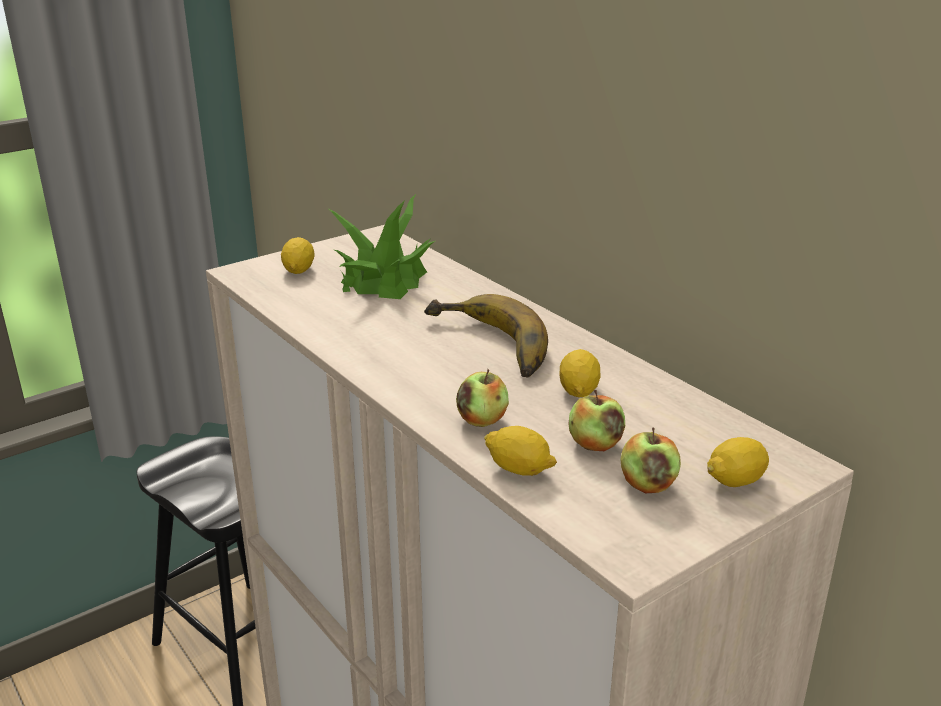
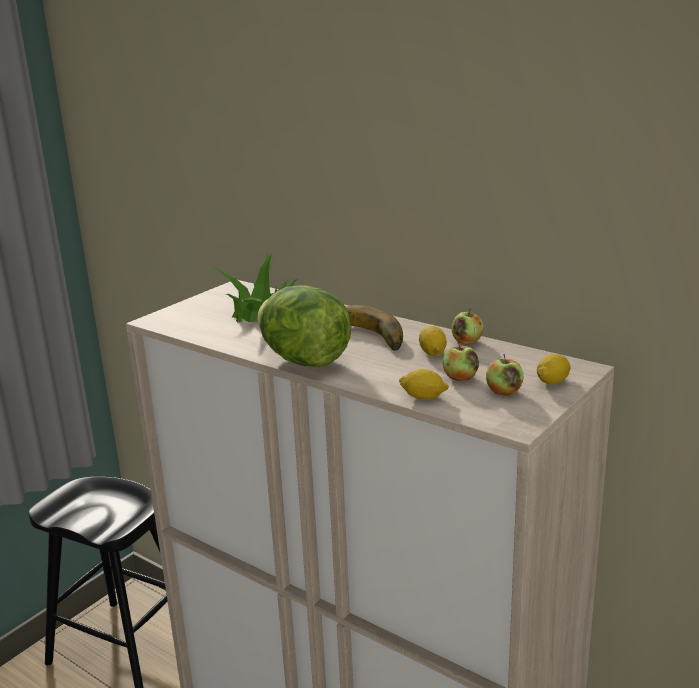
camera: 15 degrees left, 5 degrees down
lemon [281,237,315,274] -> none
apple [456,369,509,427] -> apple moved to [451,309,483,344]
none -> lettuce [257,285,351,367]

